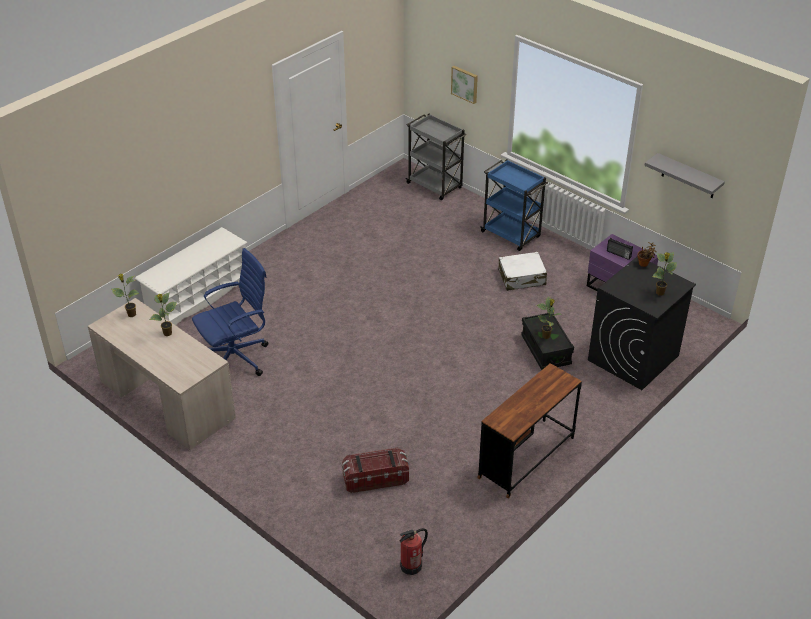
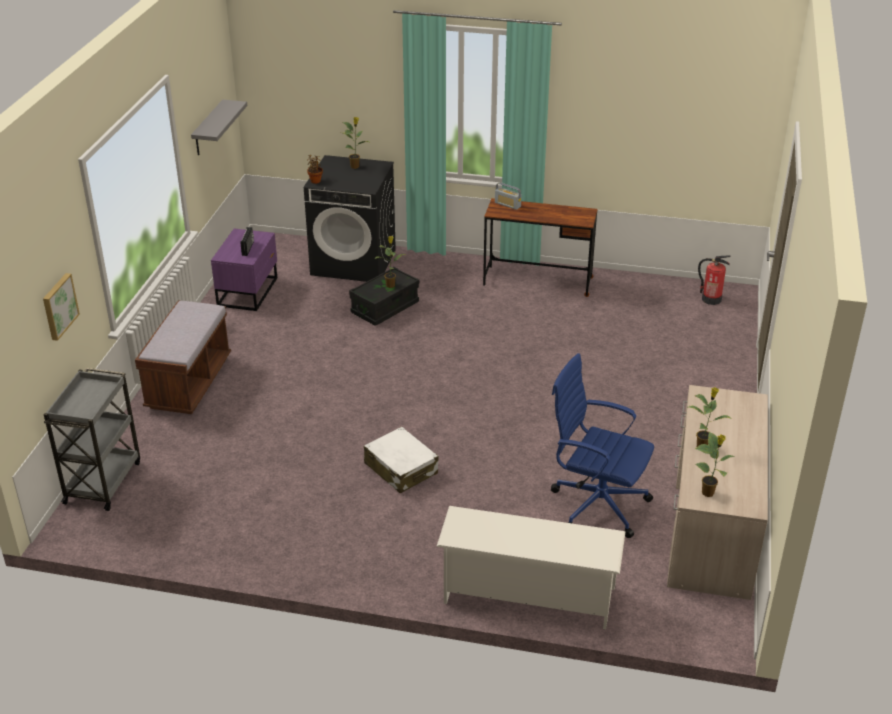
camera: 120 degrees left, 5 degrees down
storage box [342,448,409,493] -> none
blue cart [480,159,548,251] -> brown bench [135,300,231,414]
white suitcase [498,252,547,291] -> white suitcase moved to [364,427,439,493]
none -> radio [495,182,522,210]

